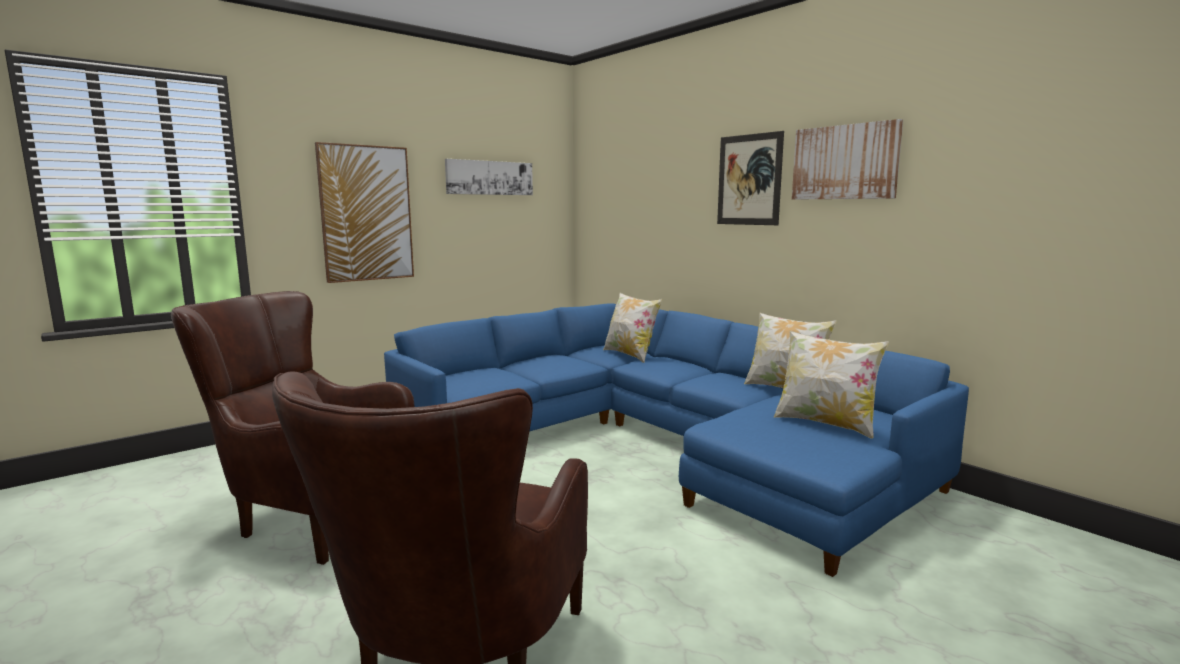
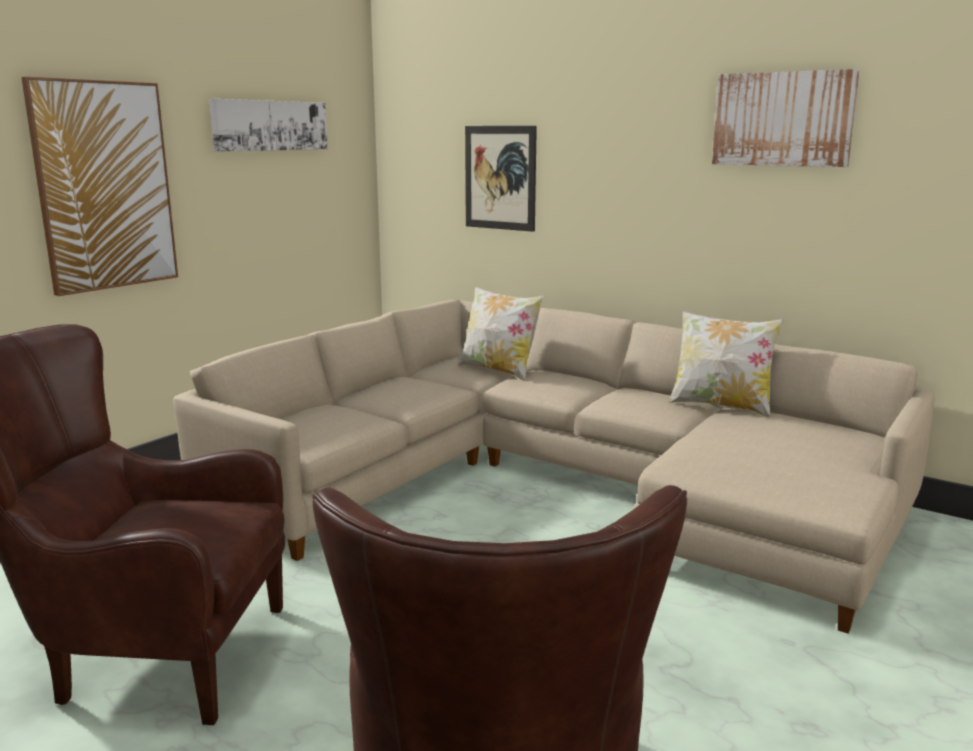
camera: 15 degrees left, 5 degrees up
blue sofa [384,303,969,577] -> beige sofa [173,300,934,633]
picture [717,131,784,225] -> picture moved to [465,126,537,232]
pillow [774,331,889,439] -> none

